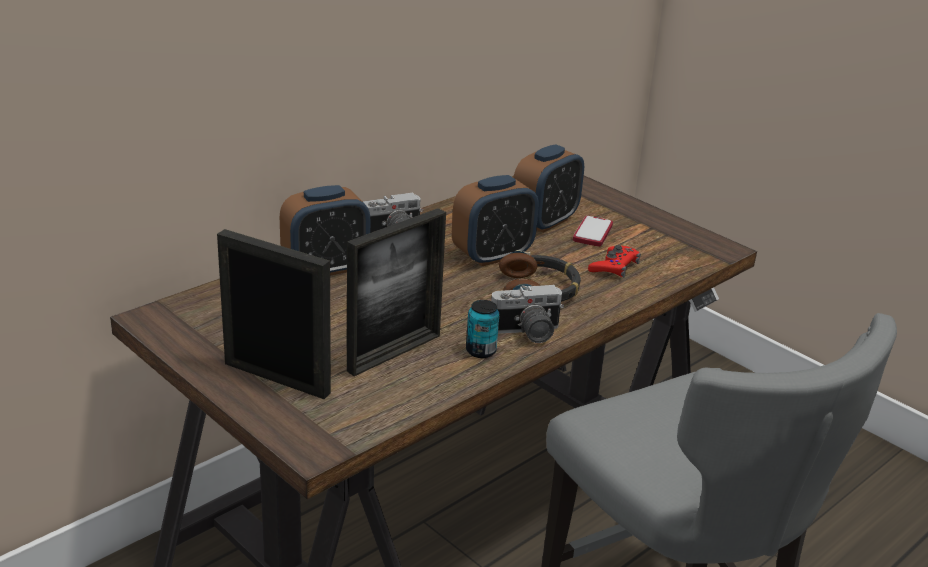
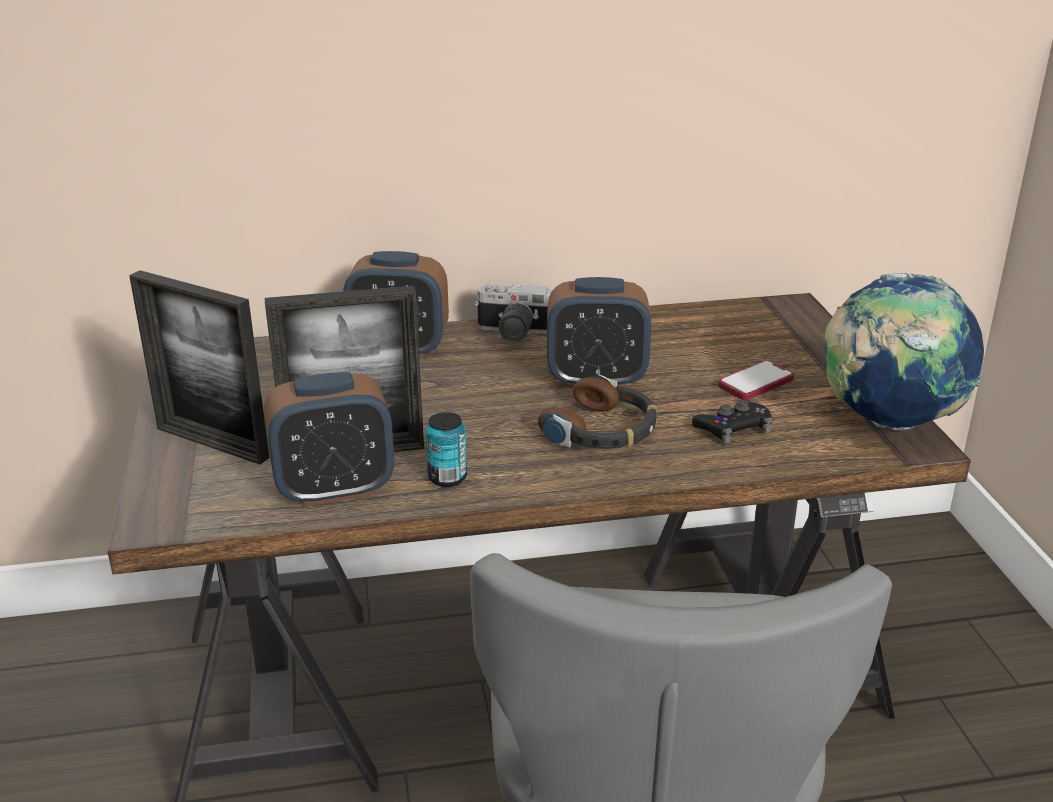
camera: 35 degrees right, 0 degrees up
picture frame [217,229,331,399] -> picture frame turned 150 degrees clockwise [129,270,270,464]
camera [491,285,564,343] -> none
alarm clock [513,144,584,233] -> alarm clock moved to [264,372,394,506]
red game controller [588,245,641,278] -> black game controller [692,400,773,444]
none -> globe [825,273,984,431]

